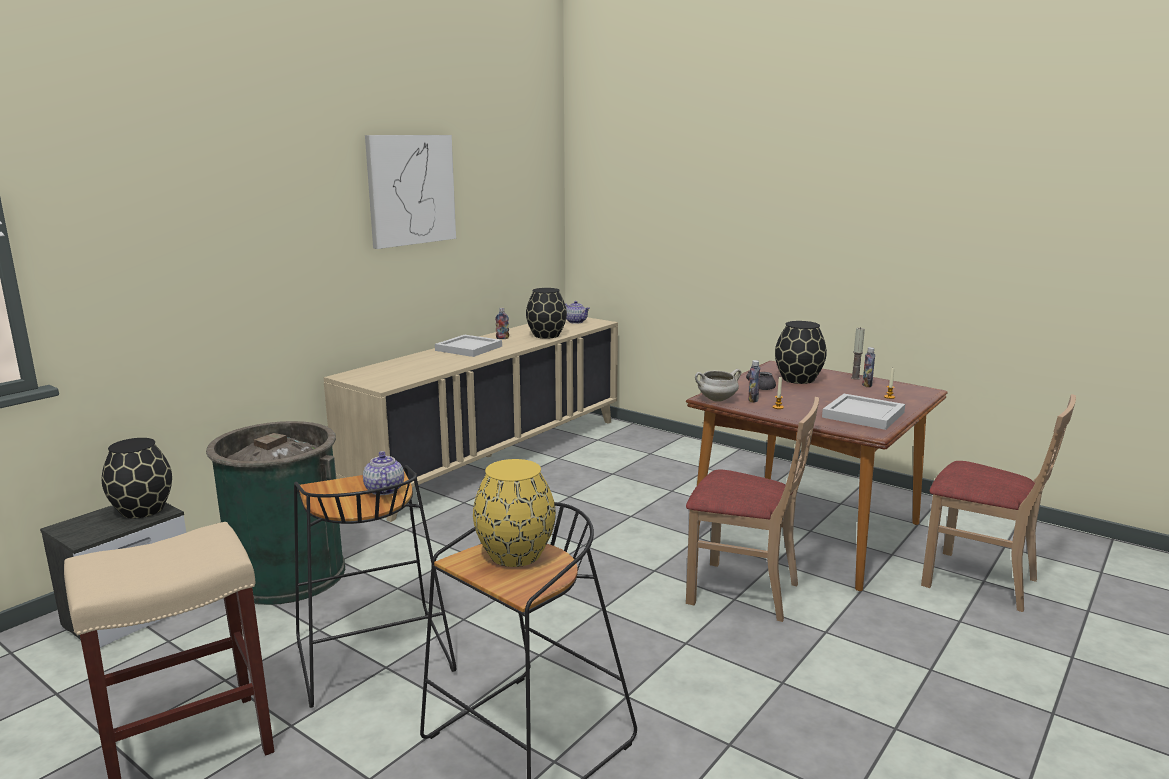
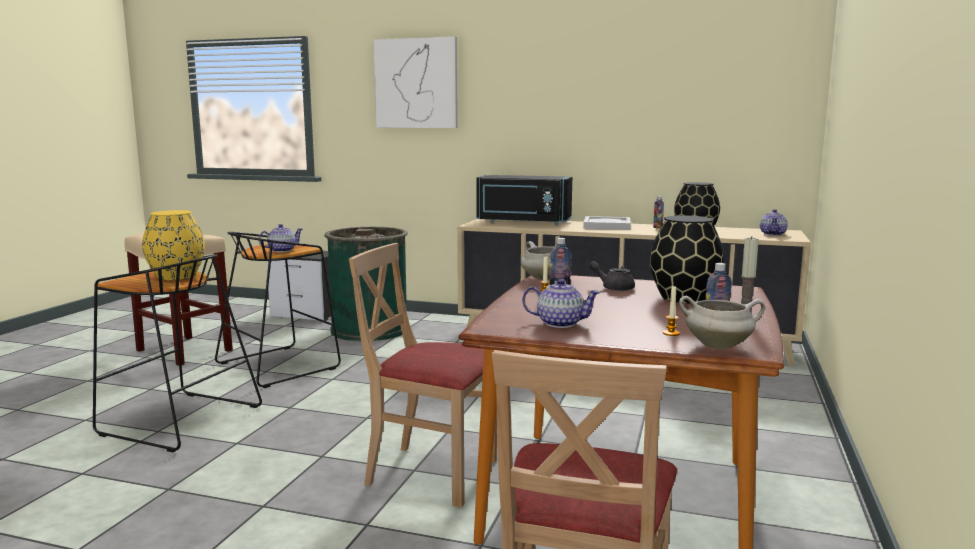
camera: 70 degrees right, 5 degrees down
black vase [102,438,172,519] -> none
picture [365,135,456,249] -> picture moved to [373,36,458,128]
beige chair [686,397,819,622] -> beige chair turned 105 degrees clockwise [349,243,497,507]
white tray [822,394,905,430] -> teapot [522,279,601,328]
none -> black microwave [476,175,572,225]
none -> white cooking pot [679,296,765,350]

